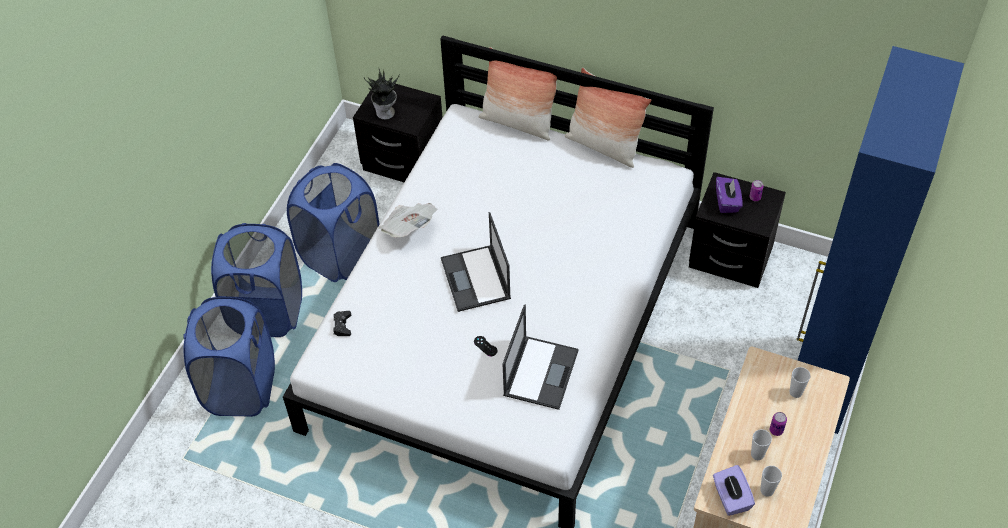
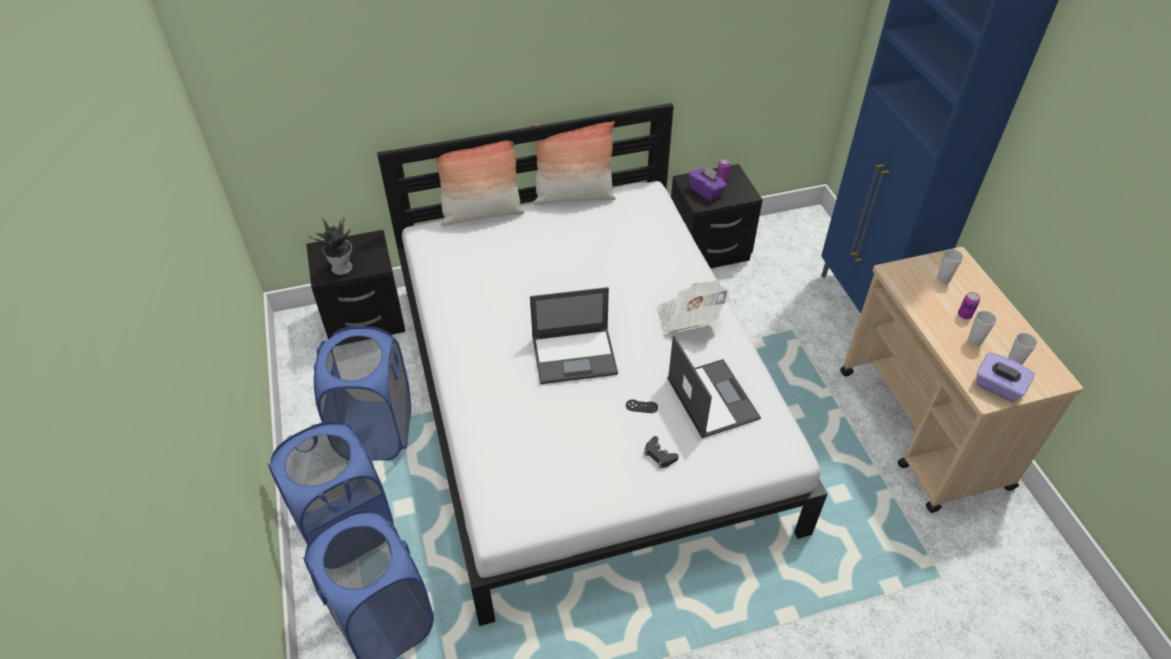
camera: 40 degrees left, 5 degrees down
black game controller [333,311,351,336] -> black game controller moved to [644,436,679,469]
newspaper [379,203,437,237] -> newspaper moved to [657,281,730,333]
laptop [441,212,511,312] -> laptop turned 45 degrees counterclockwise [530,287,618,384]

